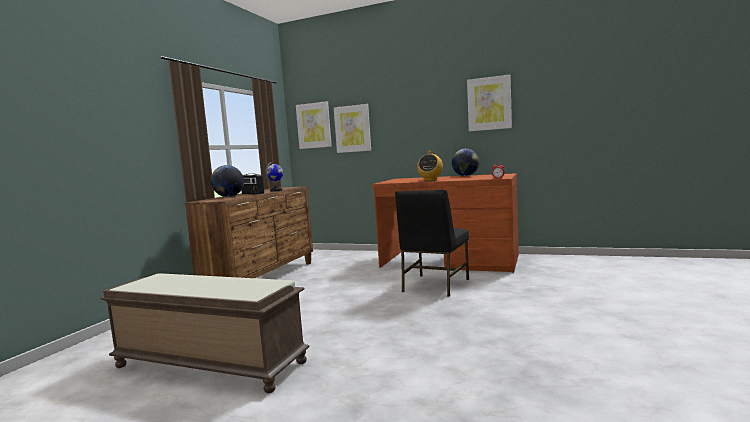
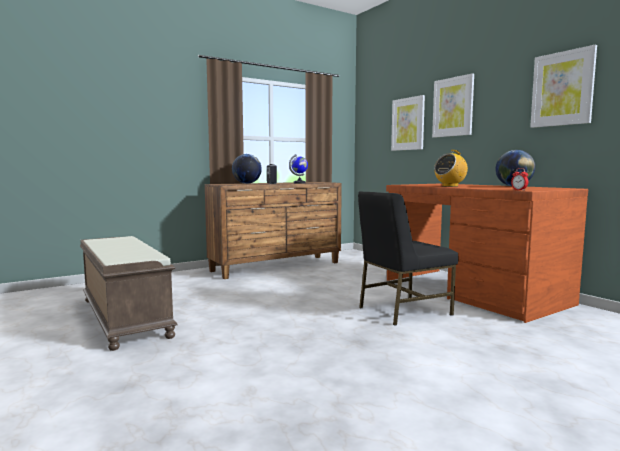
camera: 35 degrees right, 0 degrees up
picture [296,101,332,149] -> picture moved to [432,73,474,138]

